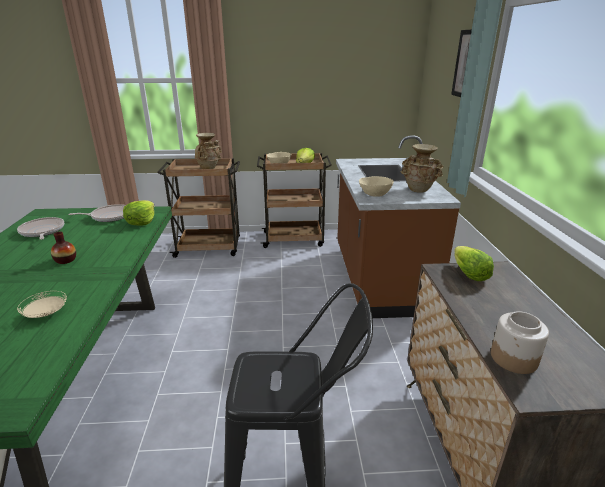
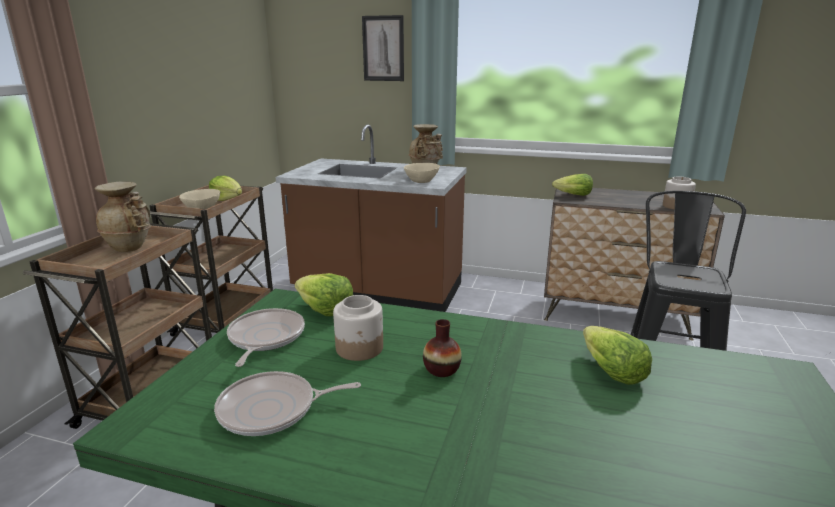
camera: 70 degrees left, 5 degrees down
beige plate [17,291,67,318] -> lettuce [583,326,652,385]
none -> jar [333,295,383,361]

